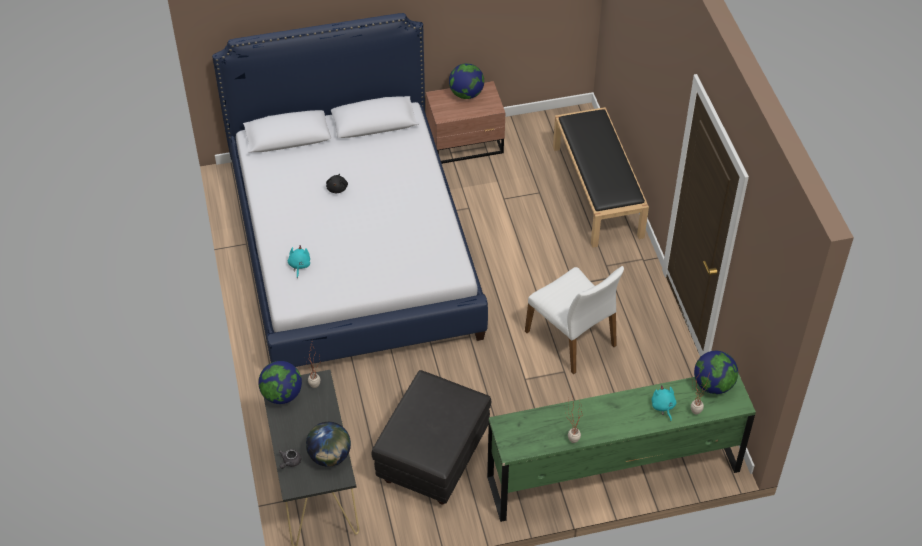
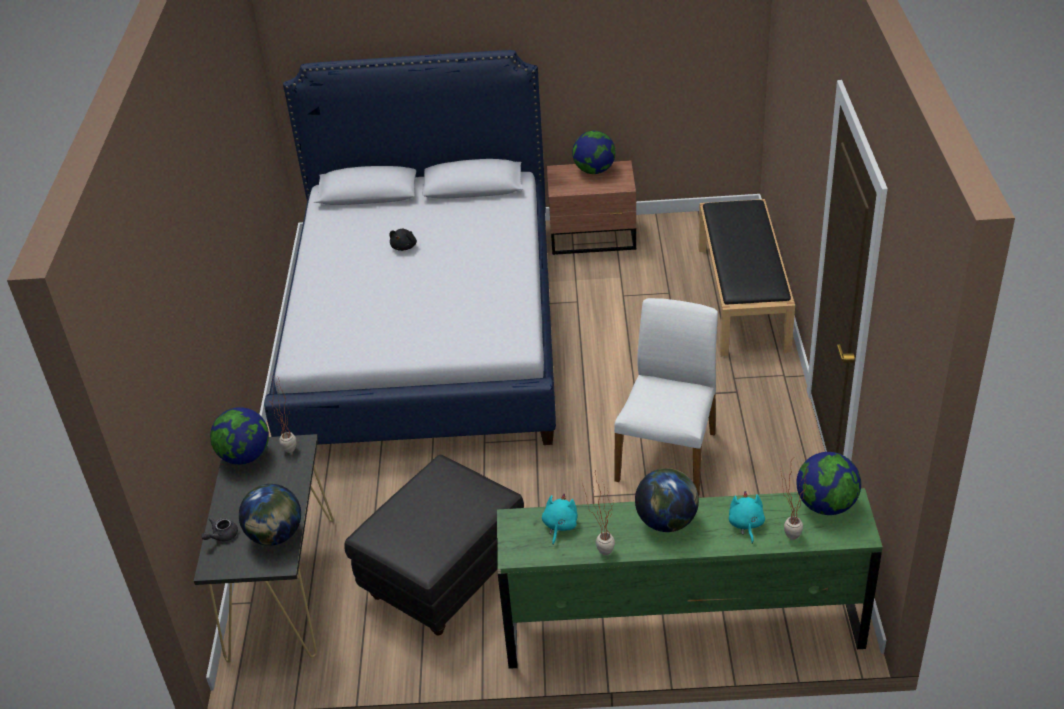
camera: 15 degrees right, 10 degrees down
turquoise plush toy [288,245,310,278] -> turquoise plush toy moved to [542,493,578,545]
white chair [525,266,624,374] -> white chair turned 135 degrees counterclockwise [614,298,718,496]
none -> globe [635,468,699,532]

